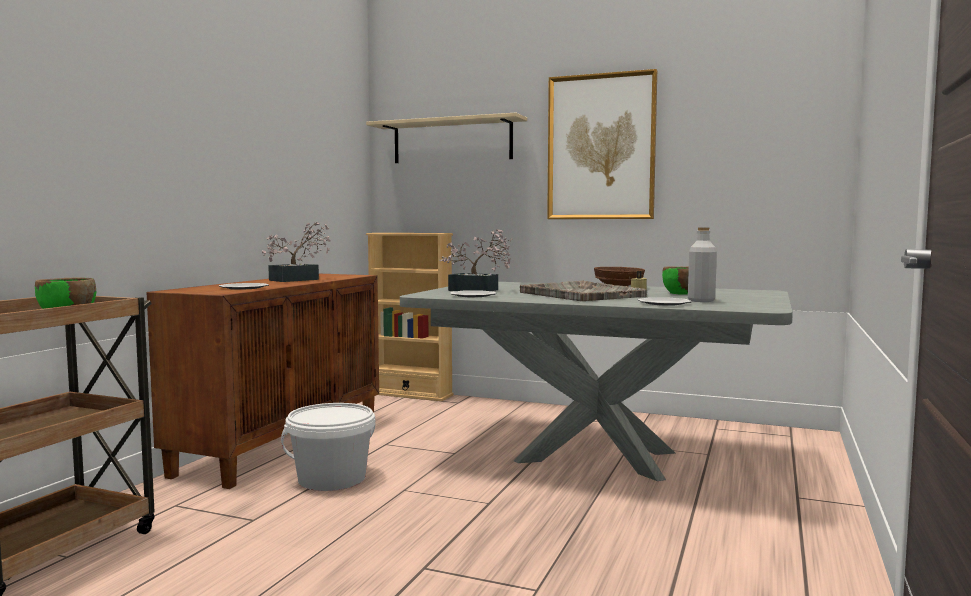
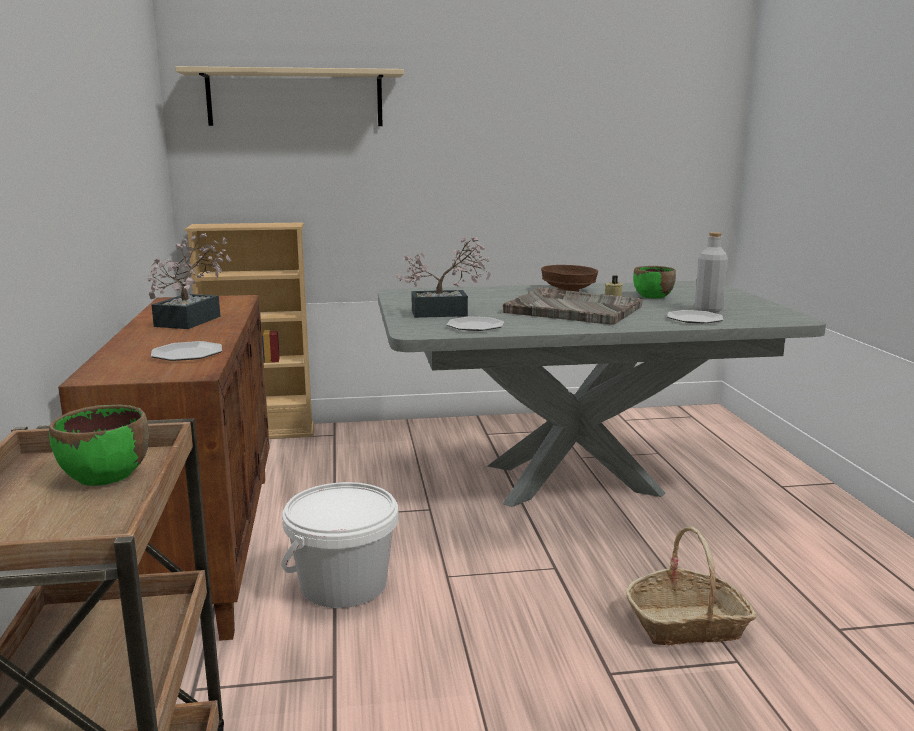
camera: 30 degrees left, 10 degrees up
picture [547,69,657,219] -> none
none -> basket [626,526,757,645]

